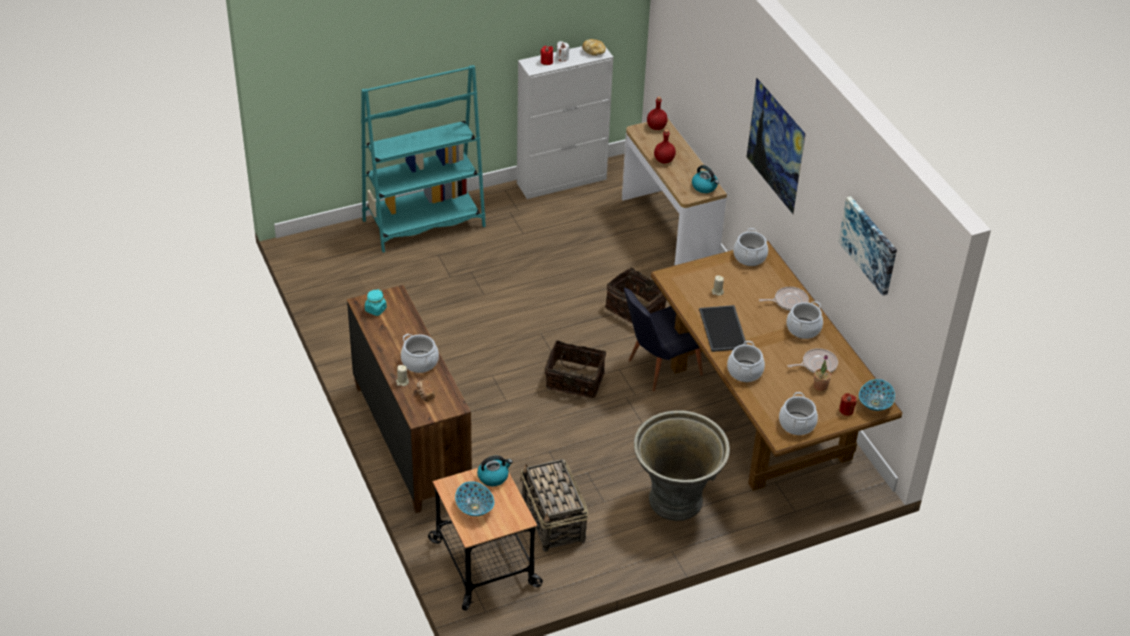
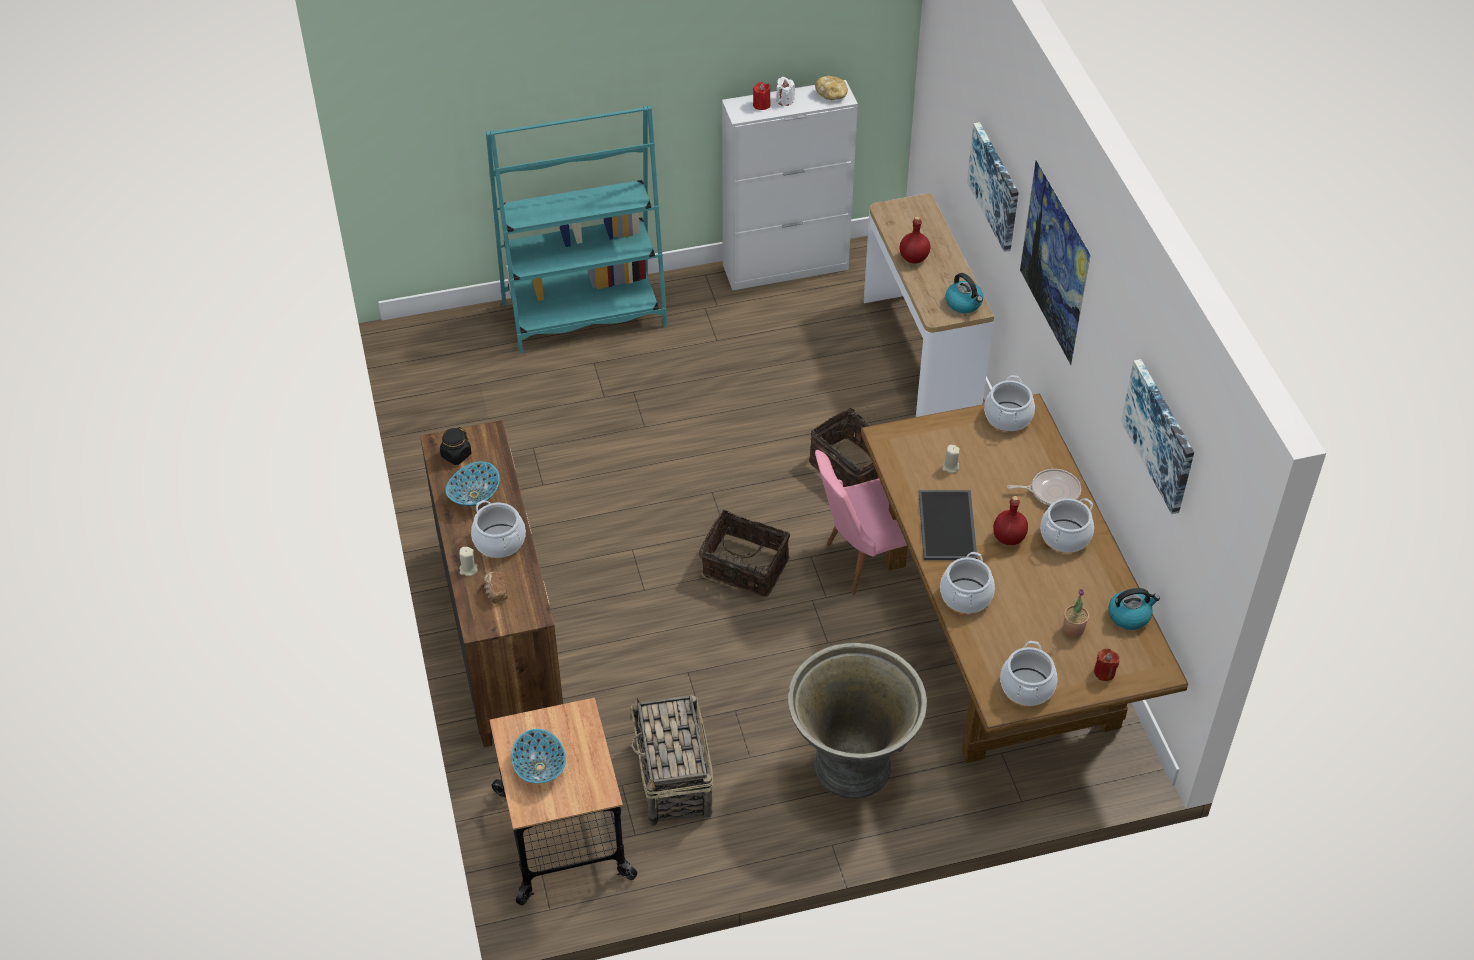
camera: 10 degrees right, 5 degrees up
turquoise jar [365,289,387,316] -> black jar [440,427,471,465]
kettle [477,456,513,486] -> kettle moved to [1108,588,1160,630]
black chair [624,288,703,391] -> pink chair [815,450,907,595]
red bottle [647,97,668,130] -> red bottle moved to [993,496,1028,545]
frying pan [788,348,838,373] -> none
bowl [859,379,895,411] -> bowl moved to [445,461,500,506]
none -> picture [967,122,1019,252]

